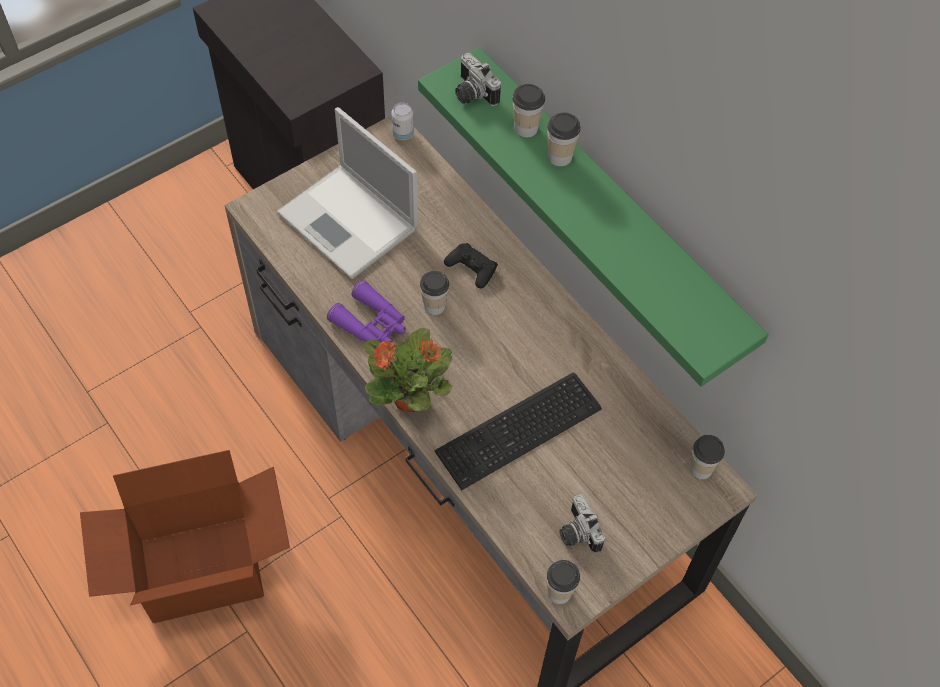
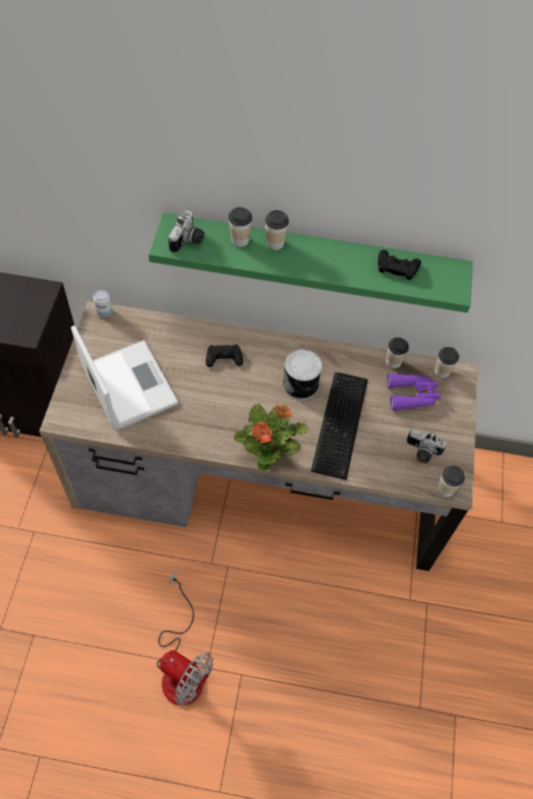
camera: 45 degrees left, 0 degrees up
cardboard box [80,450,290,623] -> fan [157,571,213,705]
laptop [277,107,418,279] -> laptop turned 120 degrees counterclockwise [71,325,179,430]
purple binoculars [327,280,406,344] -> purple binoculars moved to [387,373,440,411]
cup [420,271,449,315] -> cup moved to [386,337,409,369]
camera [455,53,501,106] -> camera turned 75 degrees counterclockwise [168,211,205,253]
none -> can [283,349,322,400]
none -> black game controller [378,250,421,280]

